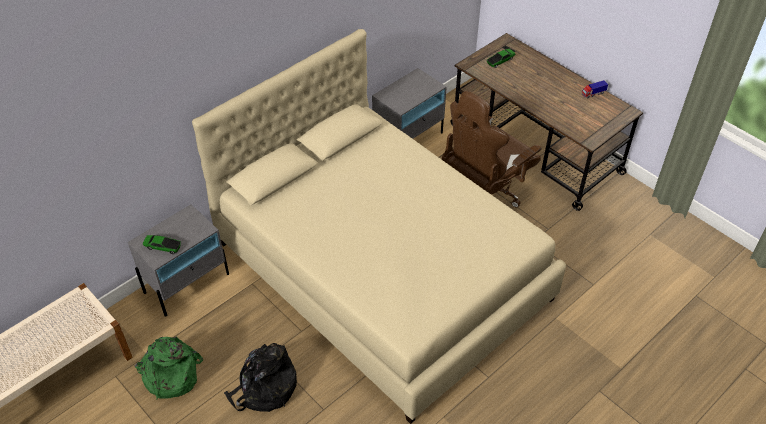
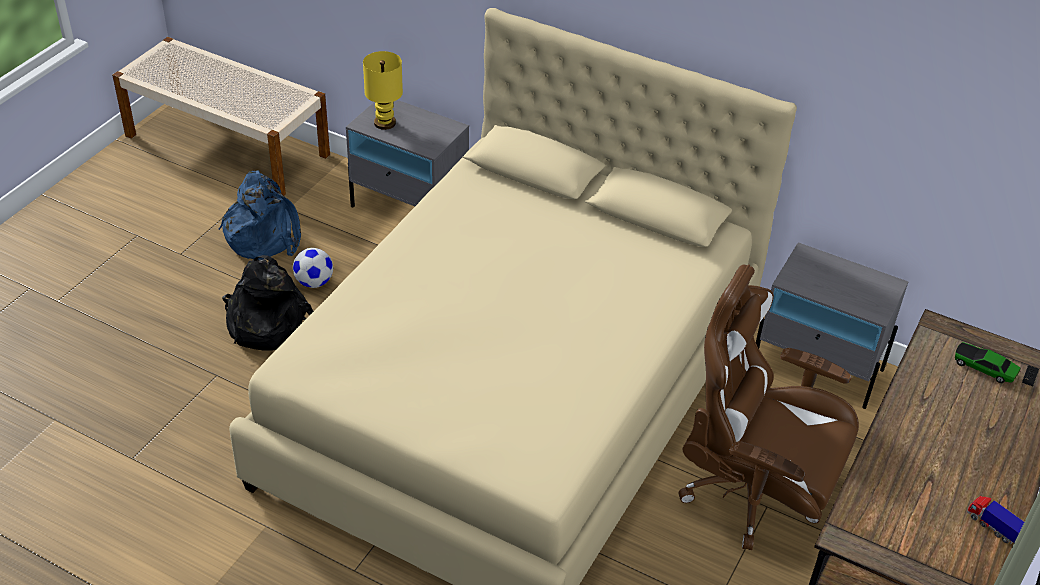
camera: 70 degrees right, 5 degrees down
green backpack [135,337,203,400] -> blue backpack [218,170,301,260]
toy car [143,235,181,254] -> yellow table lamp [363,51,403,130]
none -> football [293,248,333,288]

